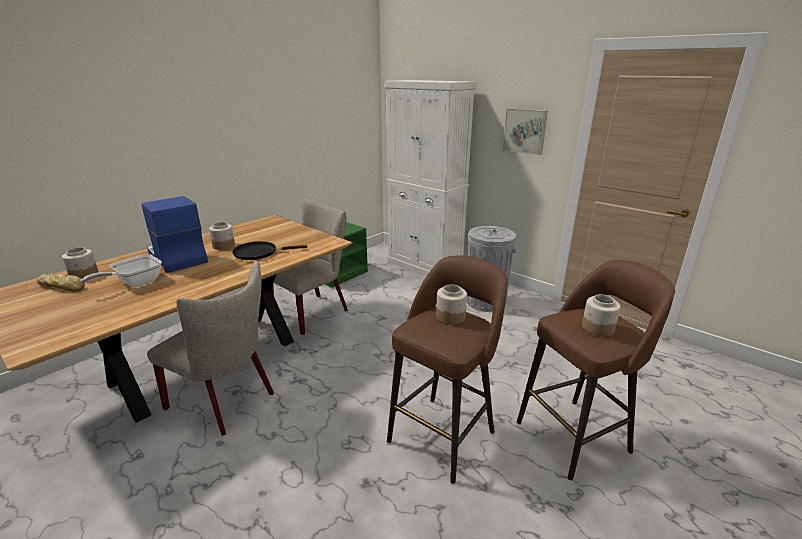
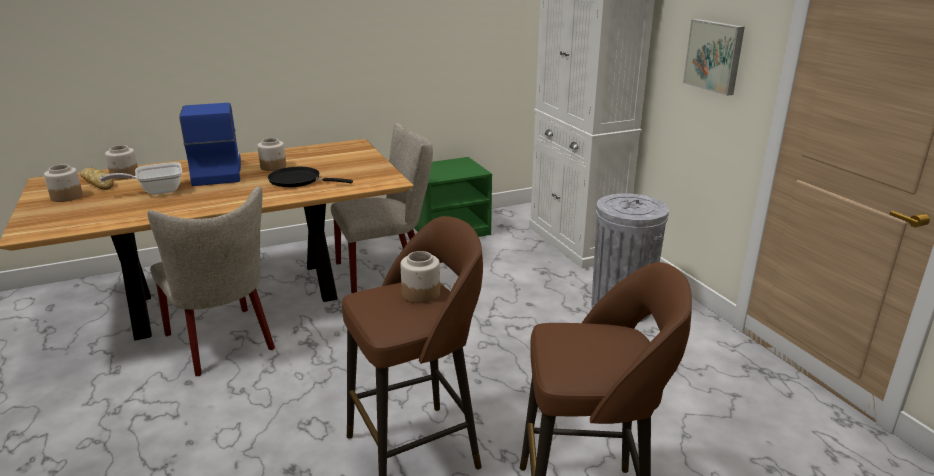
camera: 25 degrees right, 0 degrees up
jar [582,294,621,337] -> jar moved to [44,165,83,202]

